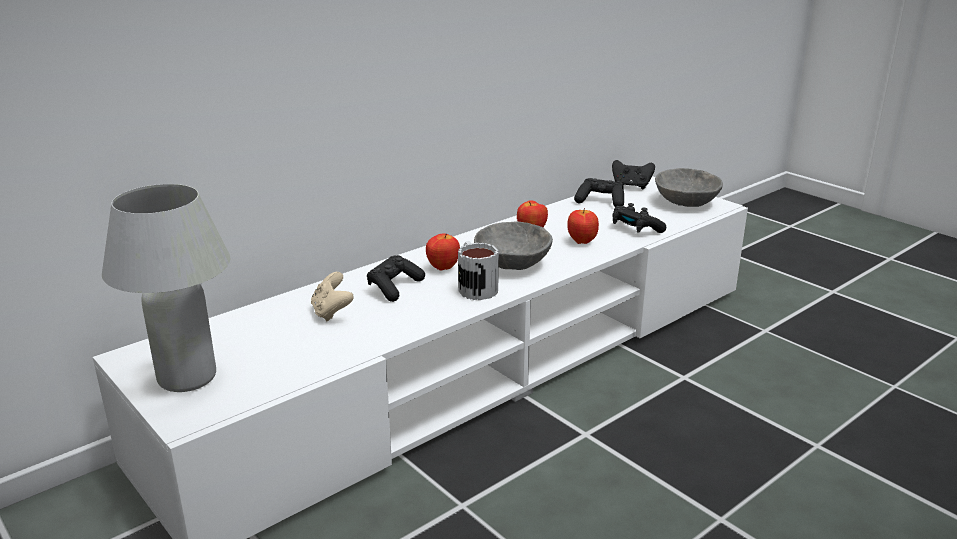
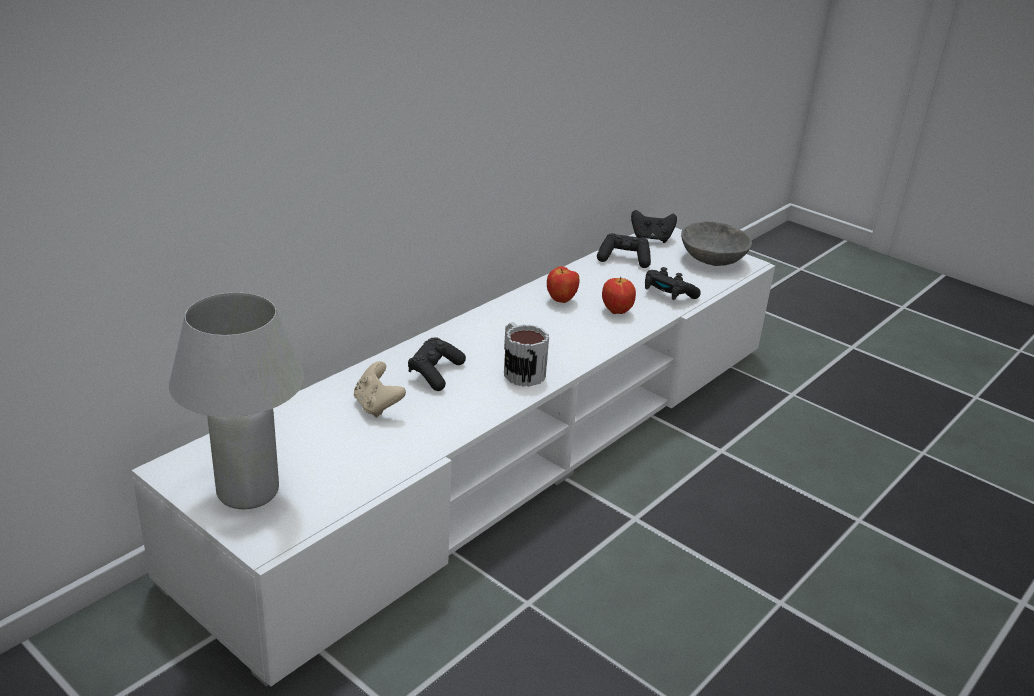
camera: 10 degrees left, 5 degrees up
apple [426,233,460,271] -> none
grey bowl [474,221,553,270] -> none

